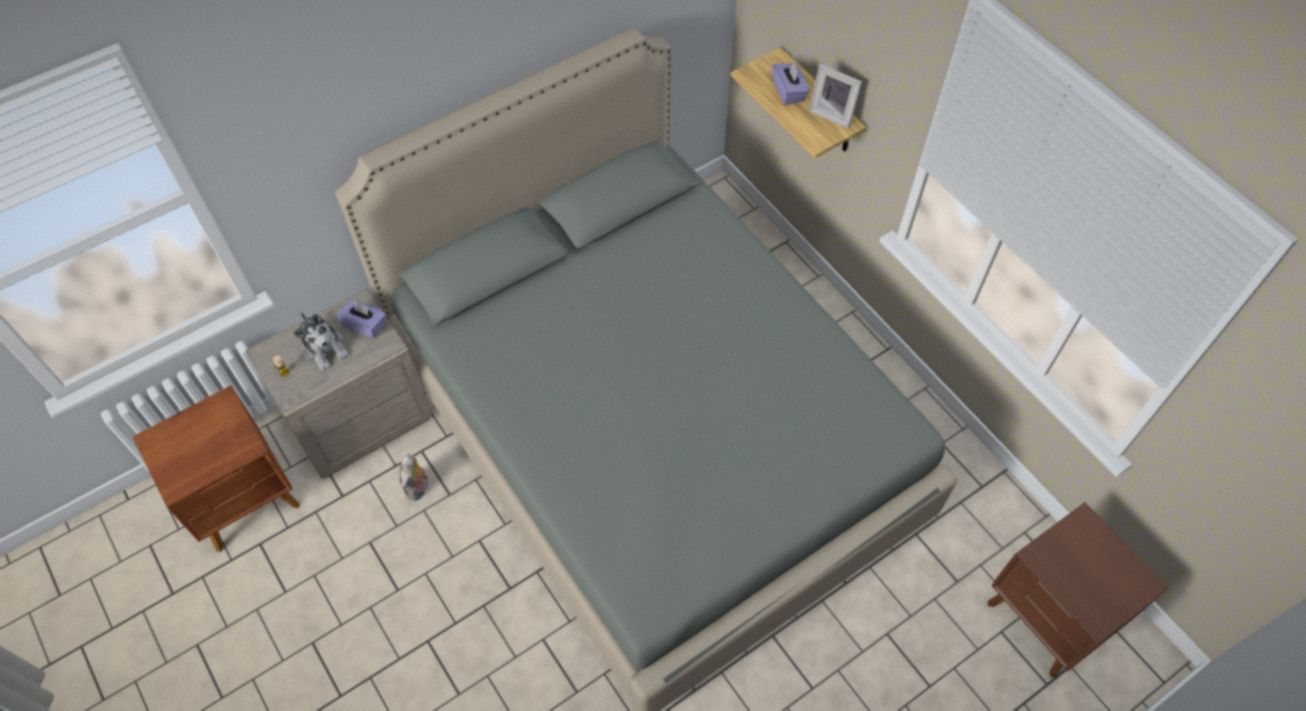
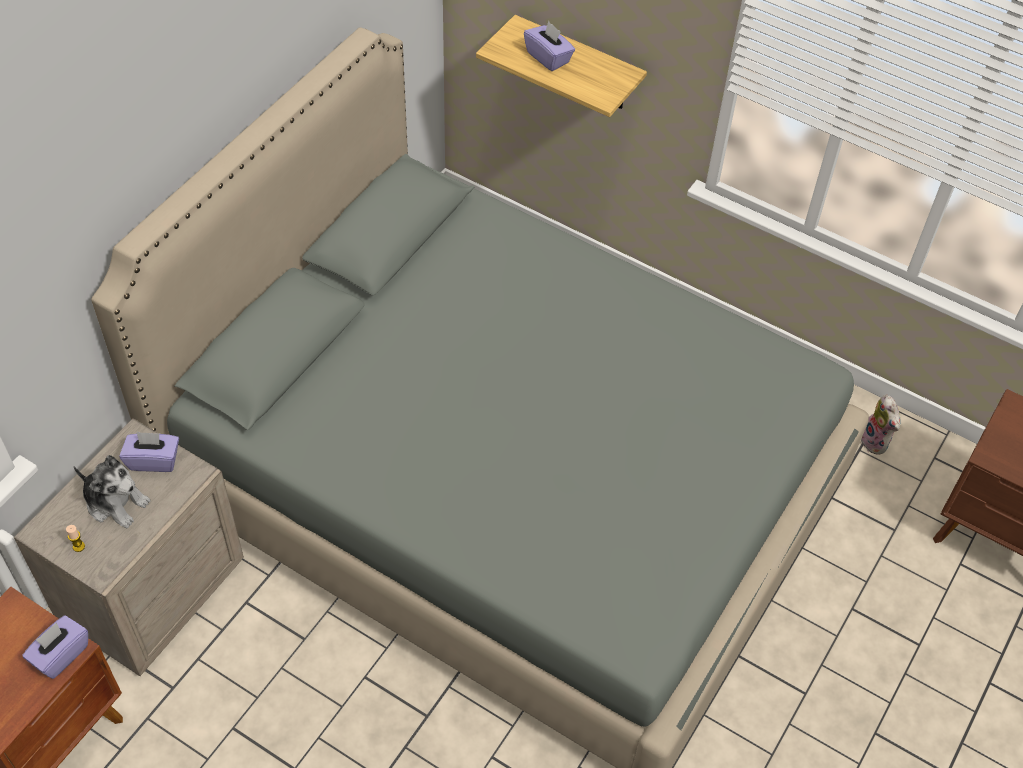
camera: 25 degrees left, 5 degrees down
plush toy [400,453,428,501] -> plush toy moved to [861,394,901,455]
picture frame [808,64,862,128] -> none
none -> purple tissue box [23,615,88,679]

